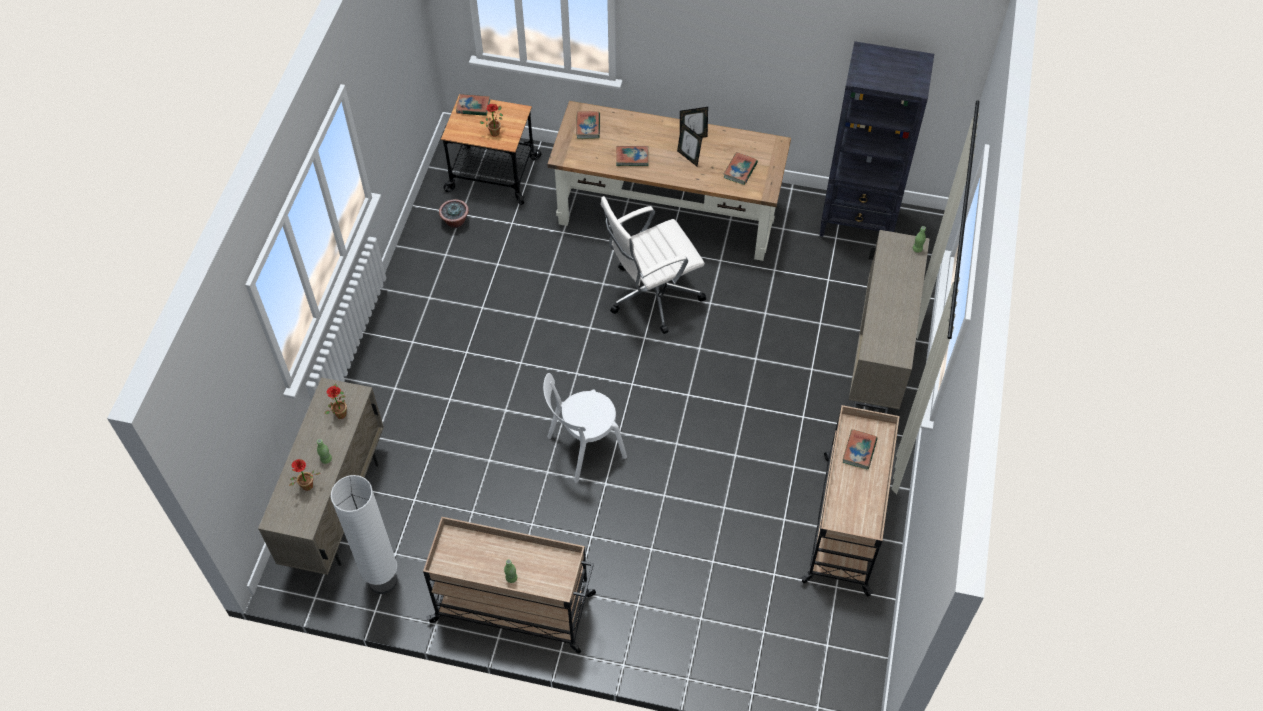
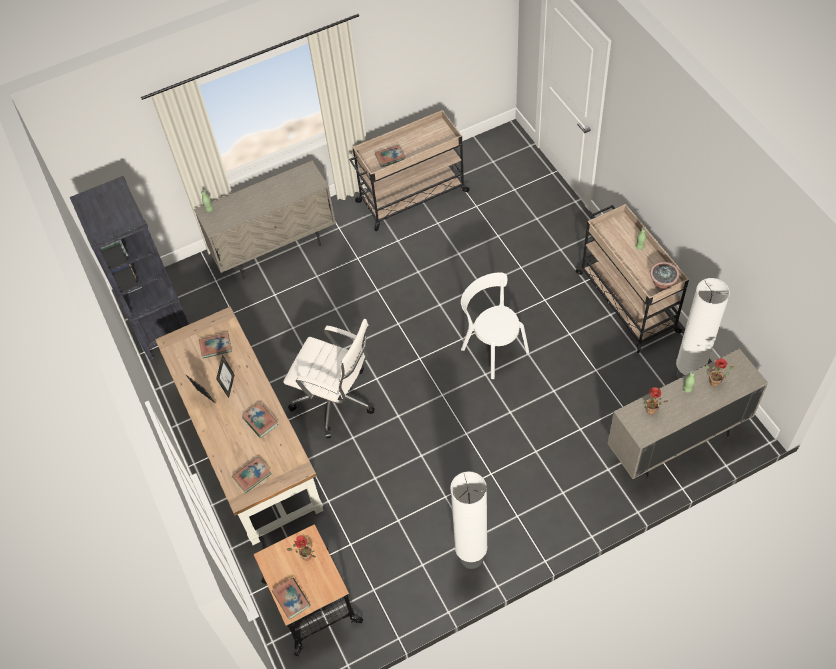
camera: 125 degrees left, 0 degrees up
potted plant [439,199,469,228] -> potted plant moved to [650,262,679,290]
white chair [543,373,627,483] -> white chair turned 150 degrees counterclockwise [461,272,529,379]
none -> white floor lamp [450,471,487,569]

